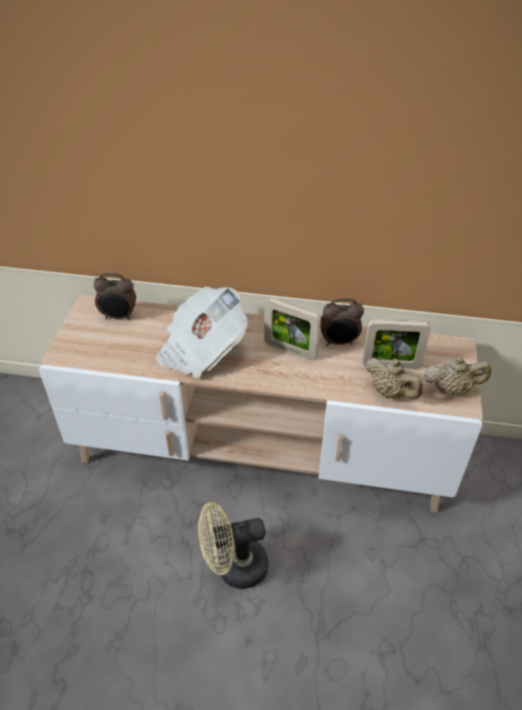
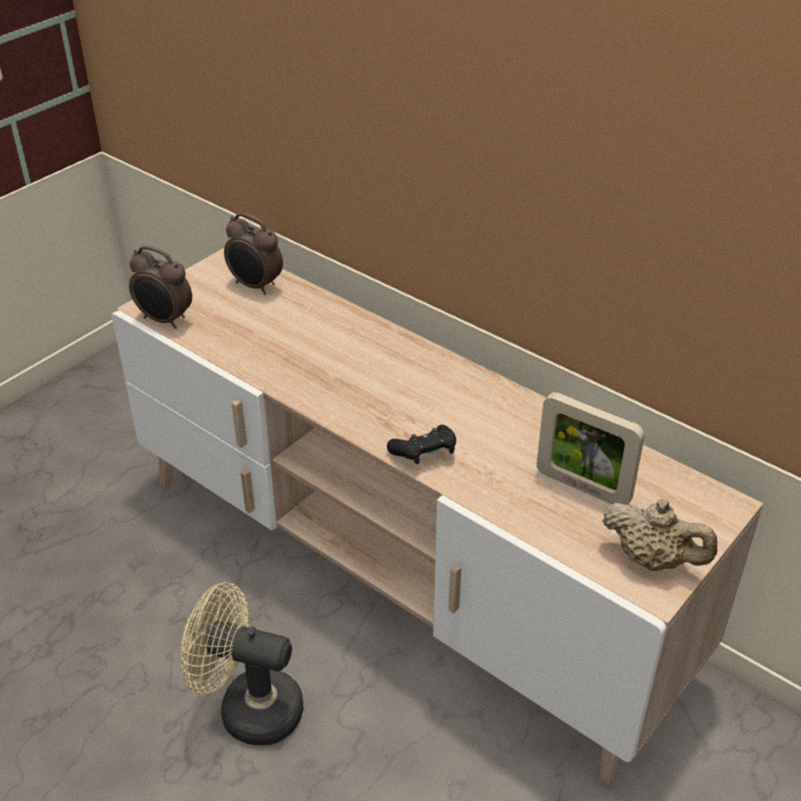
camera: 30 degrees right, 5 degrees down
newspaper [156,287,247,378] -> none
picture frame [264,298,321,360] -> none
alarm clock [320,298,364,346] -> alarm clock moved to [129,246,192,329]
beige teapot [365,358,423,399] -> none
none -> black game controller [387,425,456,464]

